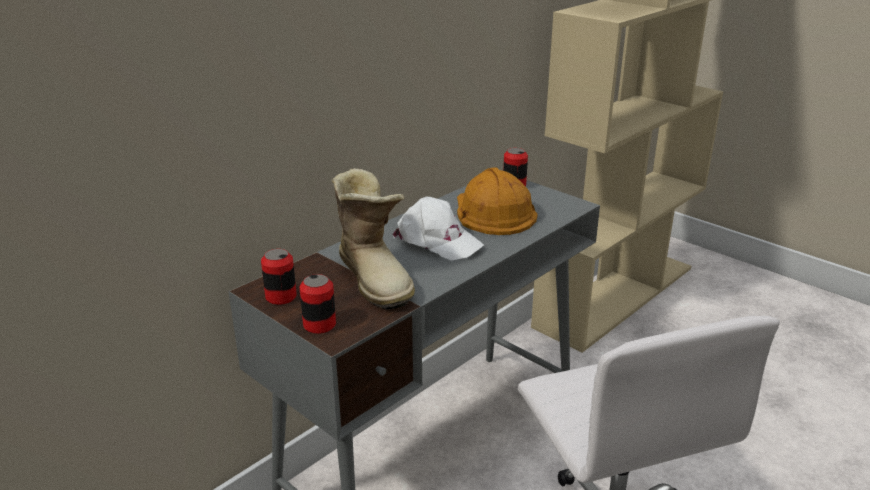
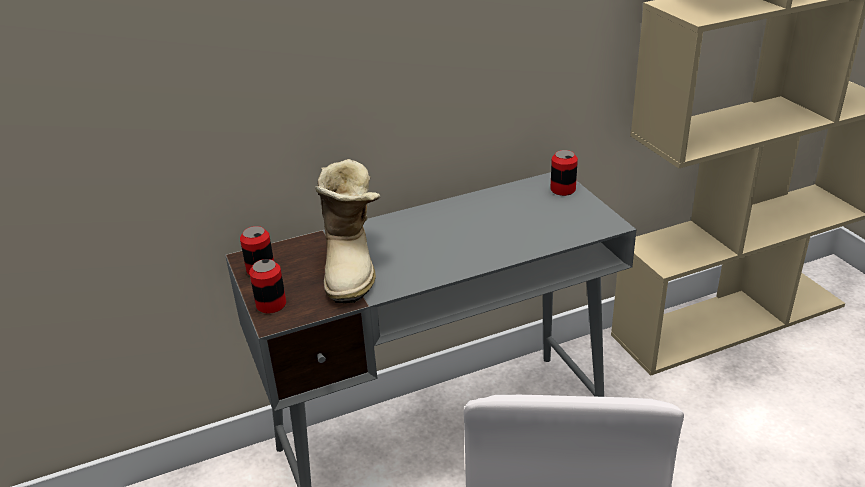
camera: 25 degrees right, 5 degrees up
white cap [392,197,484,261] -> none
orange hard hat [457,167,538,235] -> none

